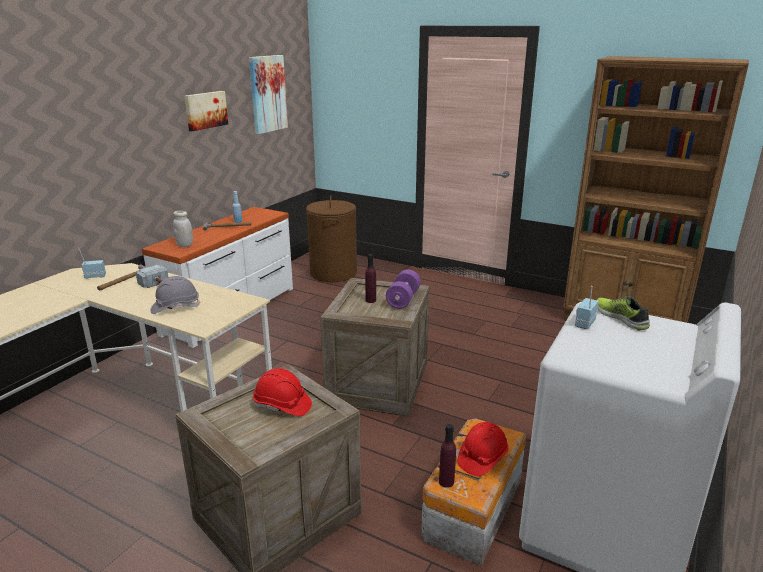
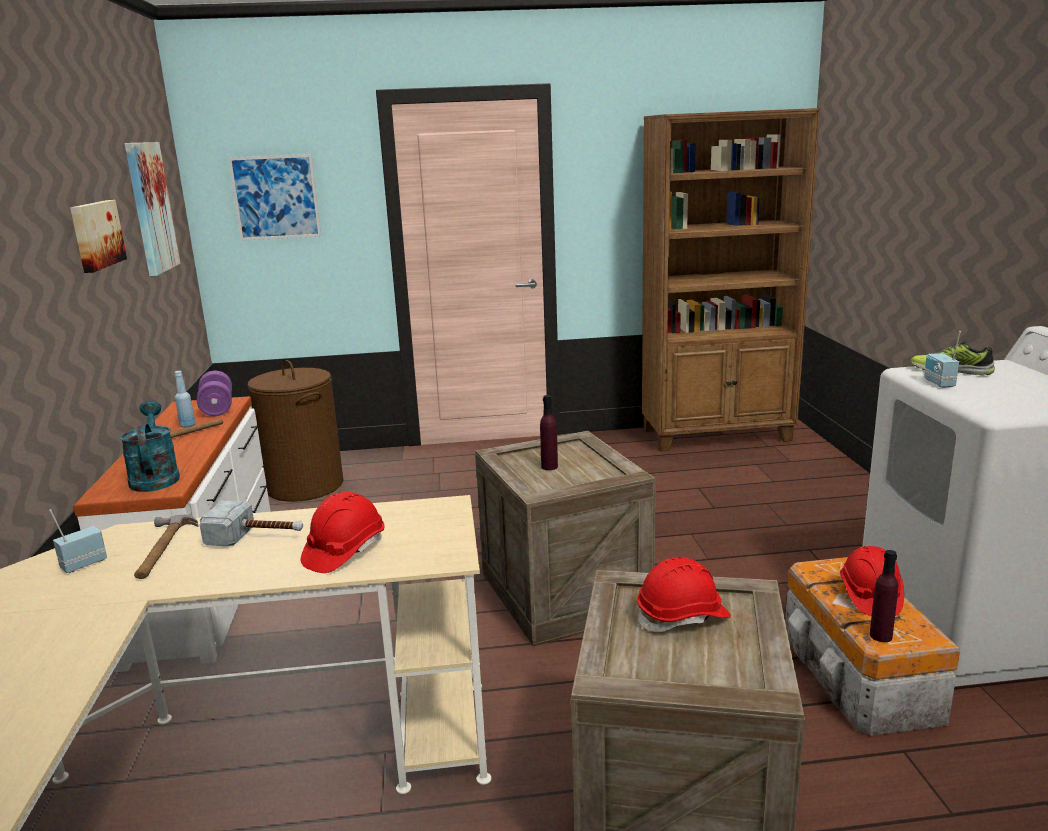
camera: 35 degrees left, 5 degrees down
grey hard hat [150,276,200,314] -> red hard hat [301,492,384,573]
white jar [173,211,193,247] -> turquoise watering can [120,401,180,492]
purple dumbbell [386,270,421,309] -> purple dumbbell moved to [197,371,232,416]
none -> picture [228,154,321,241]

